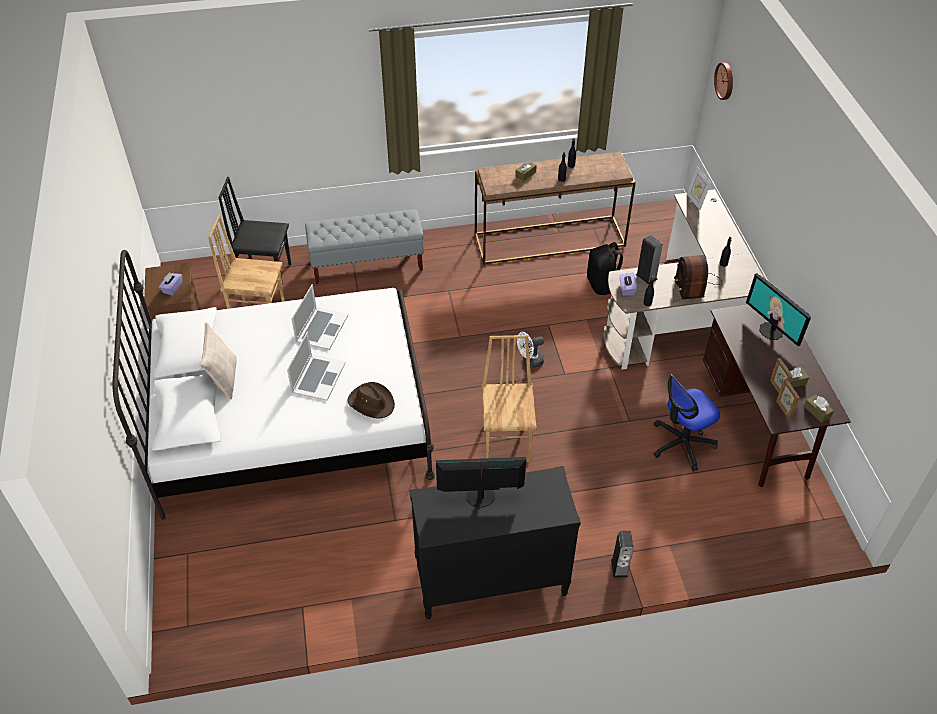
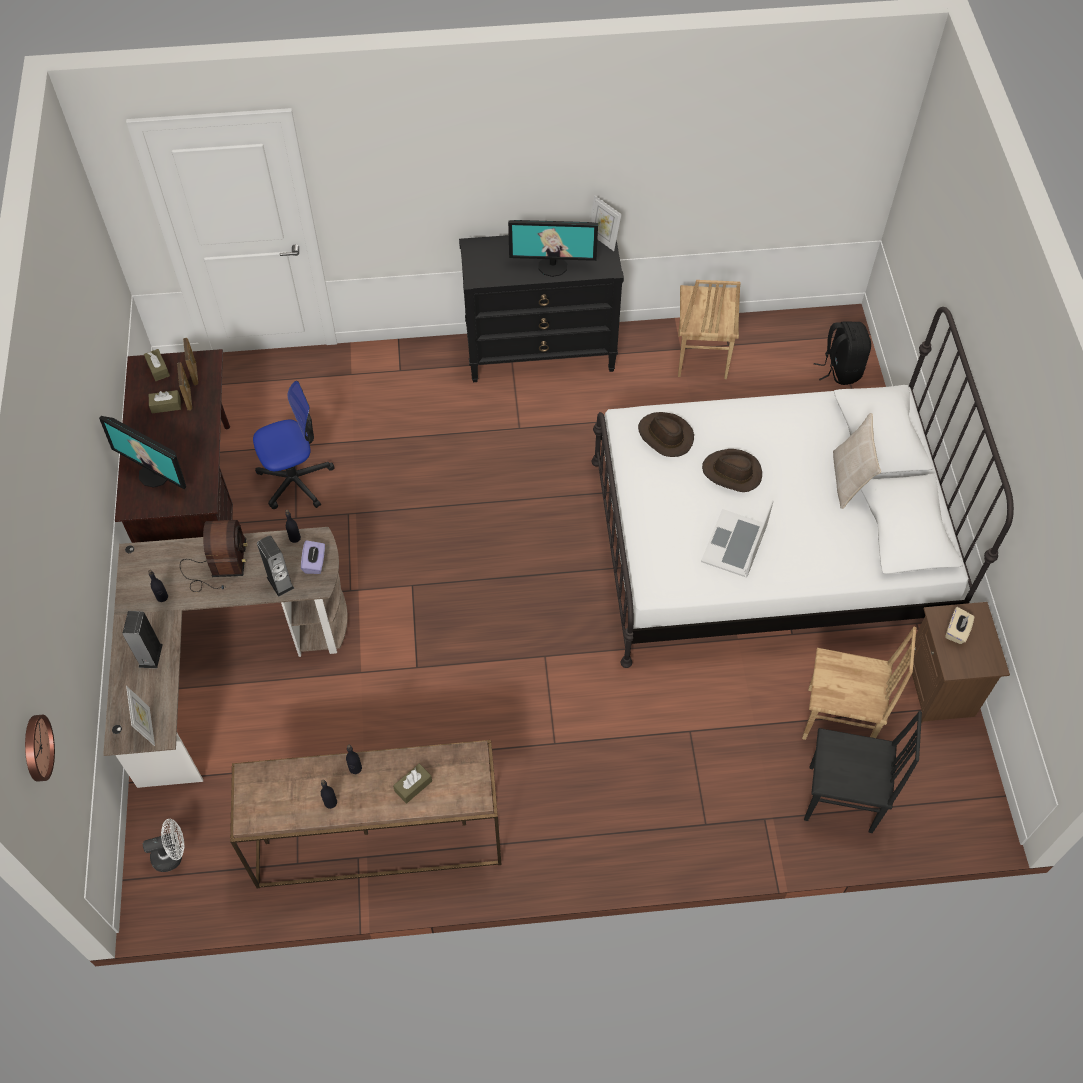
camera: 175 degrees left, 10 degrees up
purple tissue box [159,272,182,296] -> beige tissue box [945,607,974,644]
laptop [287,332,346,401] -> brown hat [702,449,762,492]
grey bench [305,209,424,284] -> none
brown chair [481,335,537,462] -> brown chair moved to [678,280,741,379]
white fan [517,332,544,368] -> white fan moved to [143,819,184,872]
black backpack [587,242,623,295] -> black backpack moved to [814,322,871,385]
speaker [611,531,634,578] -> speaker moved to [122,611,163,669]
monitor [746,273,811,346] -> monitor turned 150 degrees clockwise [99,416,186,489]
none -> picture frame [590,195,622,251]

